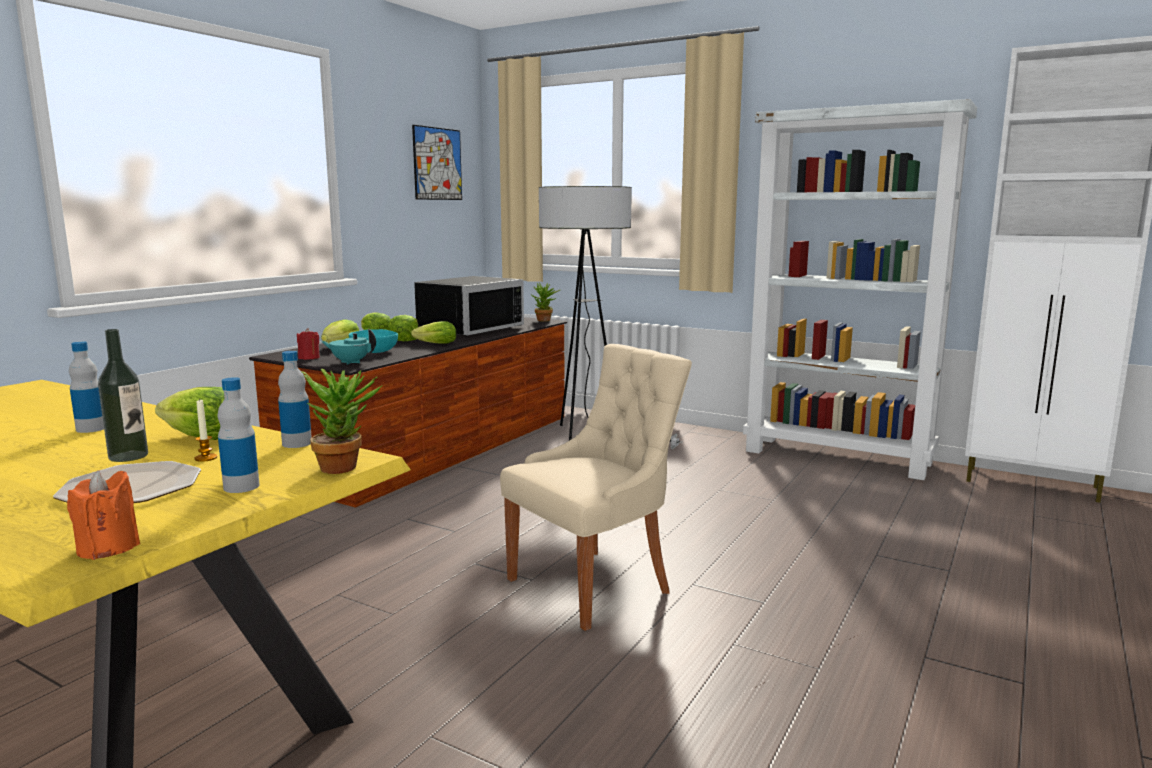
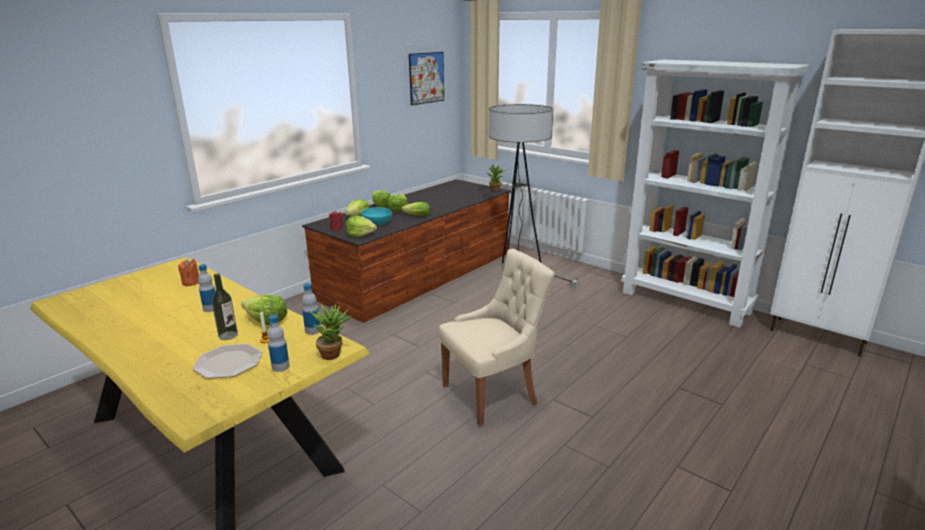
camera: 10 degrees right, 10 degrees up
orange candle [67,470,140,560] -> orange candle moved to [178,259,199,286]
turquoise teapot [321,329,376,365] -> lettuce [346,216,377,236]
black microwave [414,276,524,337] -> none

